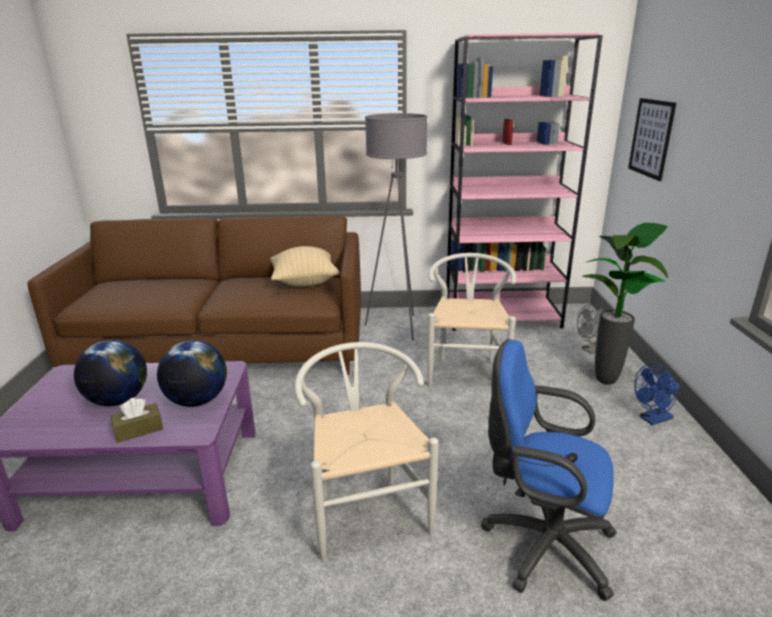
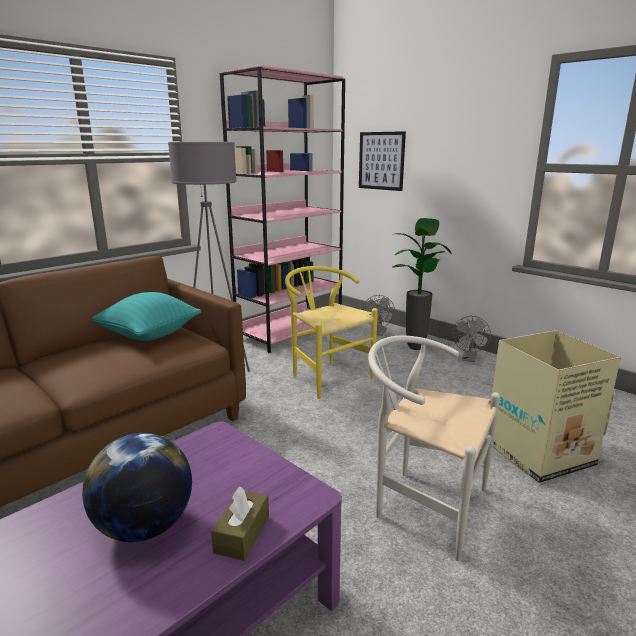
camera: 45 degrees left, 5 degrees down
globe [157,340,227,407] -> none
beige pillow [270,246,340,287] -> turquoise pillow [92,292,201,341]
white chair [427,253,516,388] -> yellow chair [285,266,378,399]
blue office chair [481,339,617,601] -> cardboard box [492,330,621,483]
blue fan [634,364,680,425] -> grey fan [452,316,491,362]

